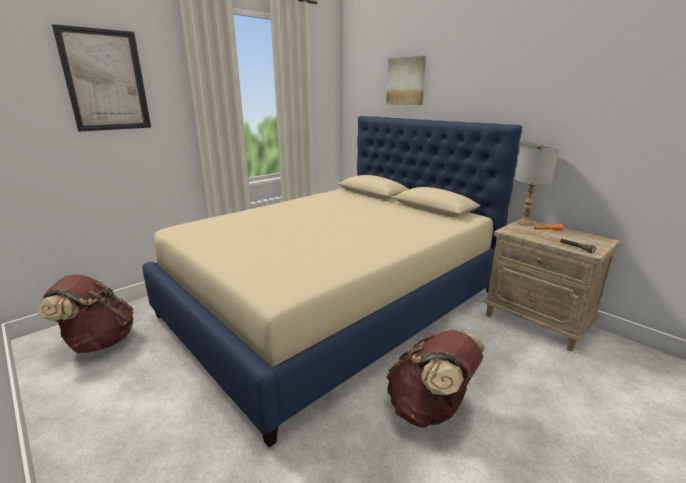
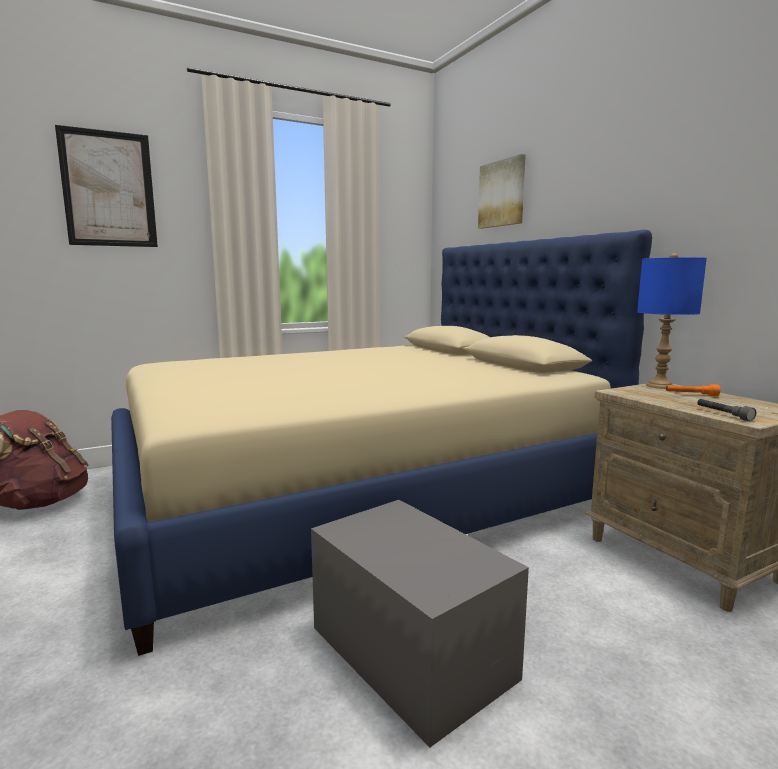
camera: 15 degrees right, 10 degrees down
brown backpack [386,330,485,427] -> grey storage box [311,500,529,748]
grey table lamp [515,144,559,226] -> blue table lamp [637,253,707,389]

